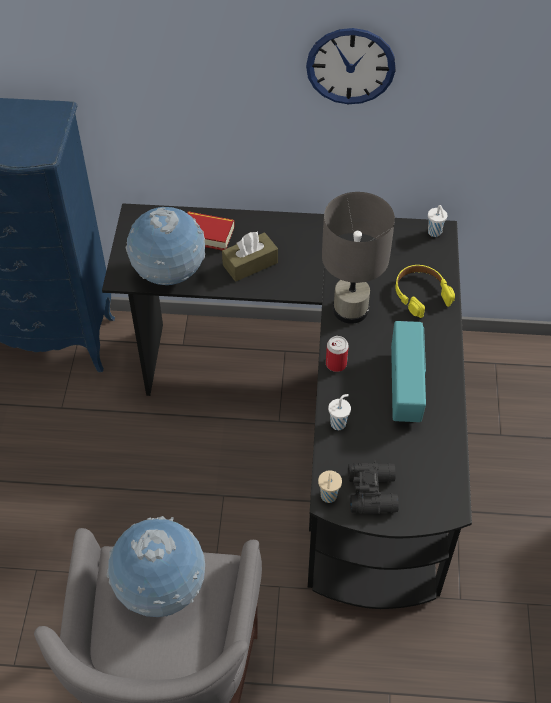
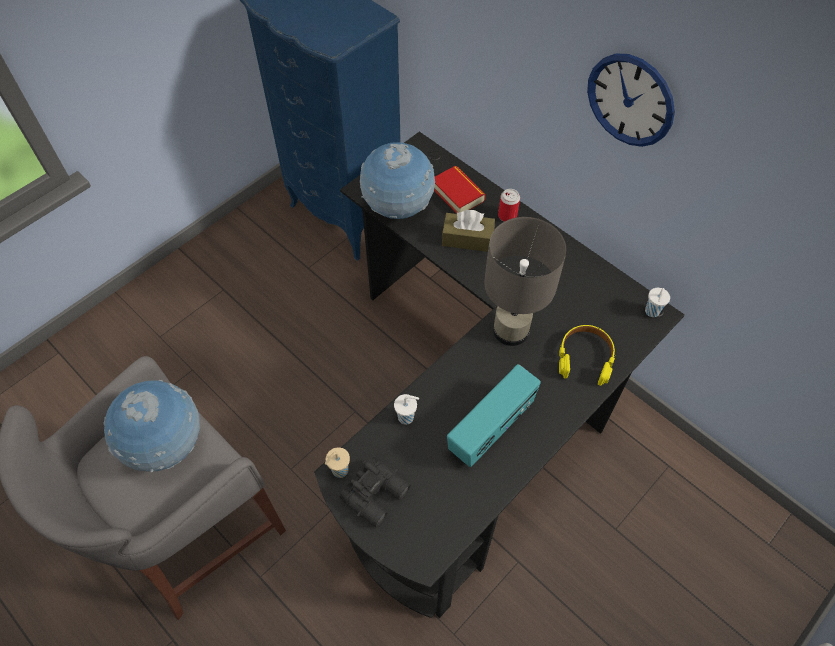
camera: 40 degrees right, 5 degrees up
can [326,336,349,372] -> can moved to [498,189,520,222]

